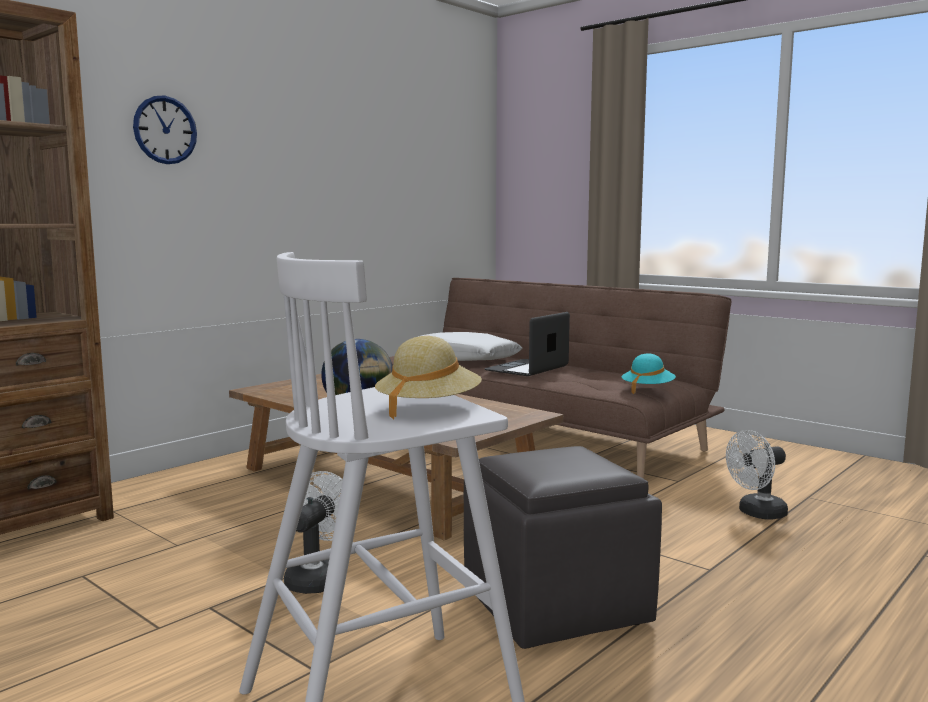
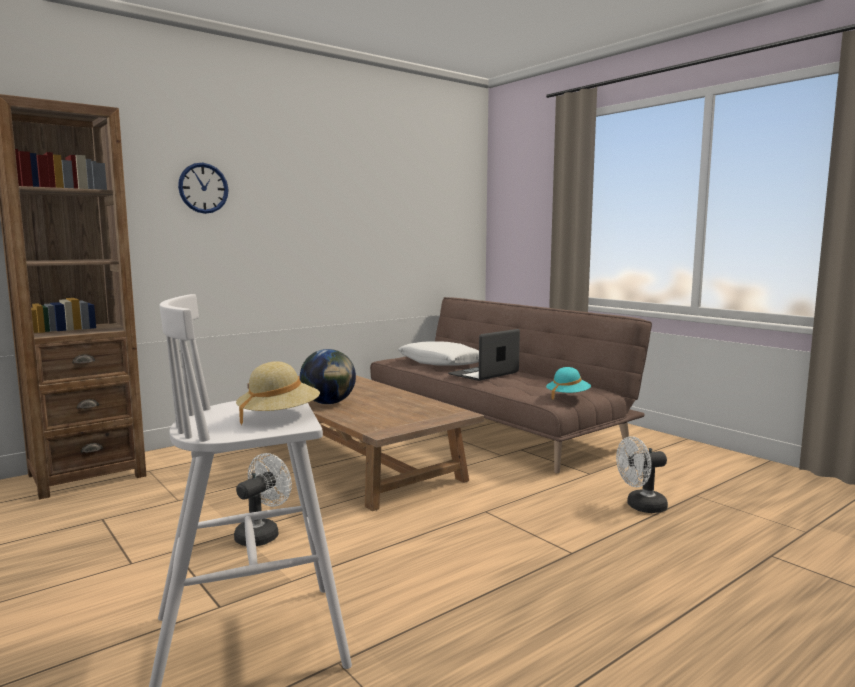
camera: 10 degrees right, 0 degrees up
grey ottoman [464,446,662,649] -> none

